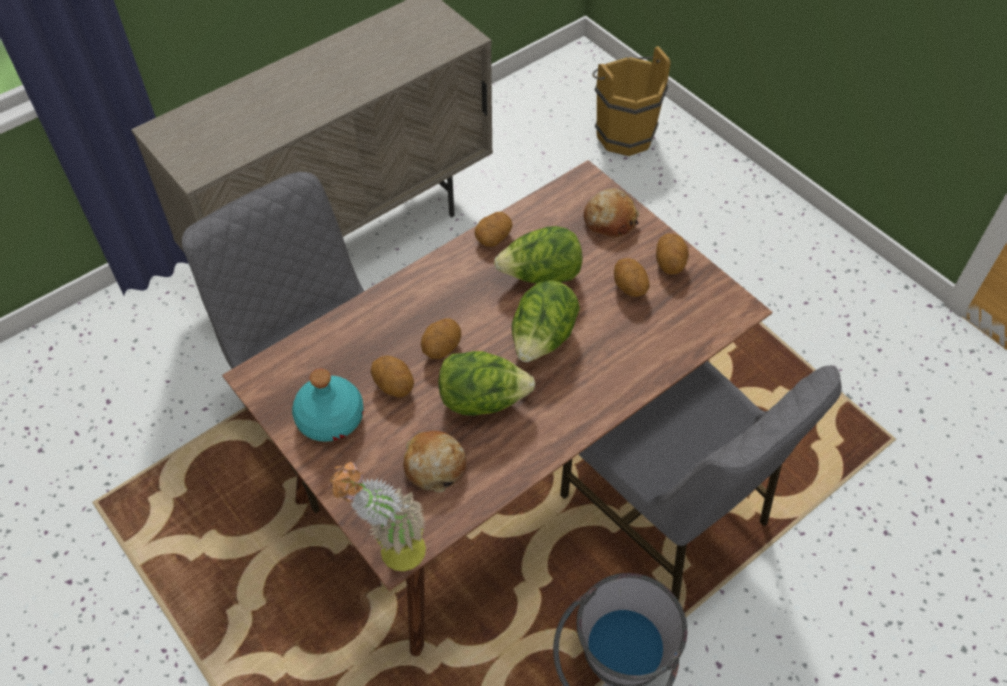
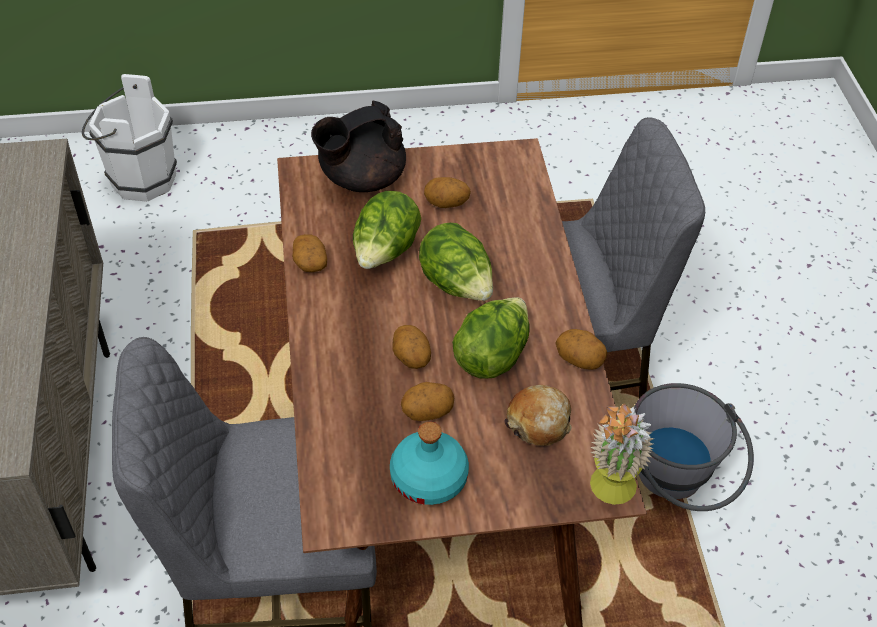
camera: 60 degrees left, 5 degrees down
bread [584,188,640,237] -> black teapot [311,101,406,192]
brown bucket [592,46,671,156] -> white bucket [82,74,177,202]
potato [656,234,689,275] -> potato moved to [555,329,607,370]

